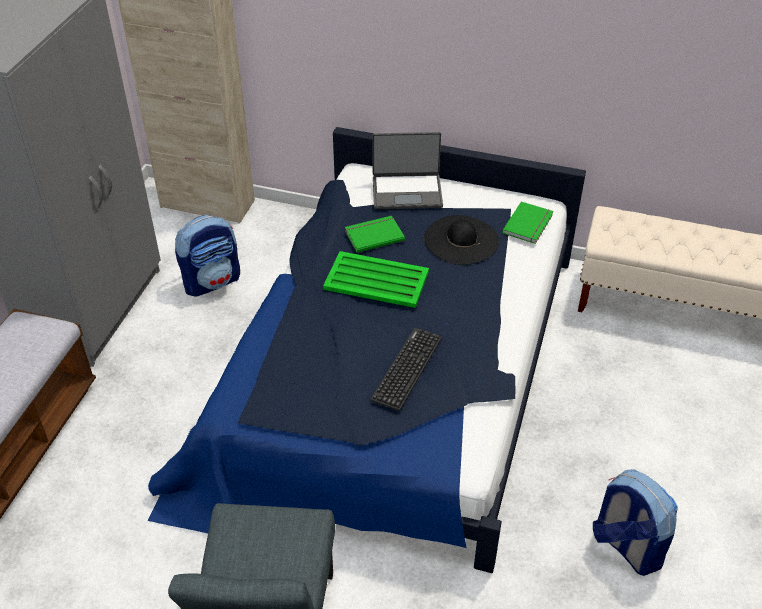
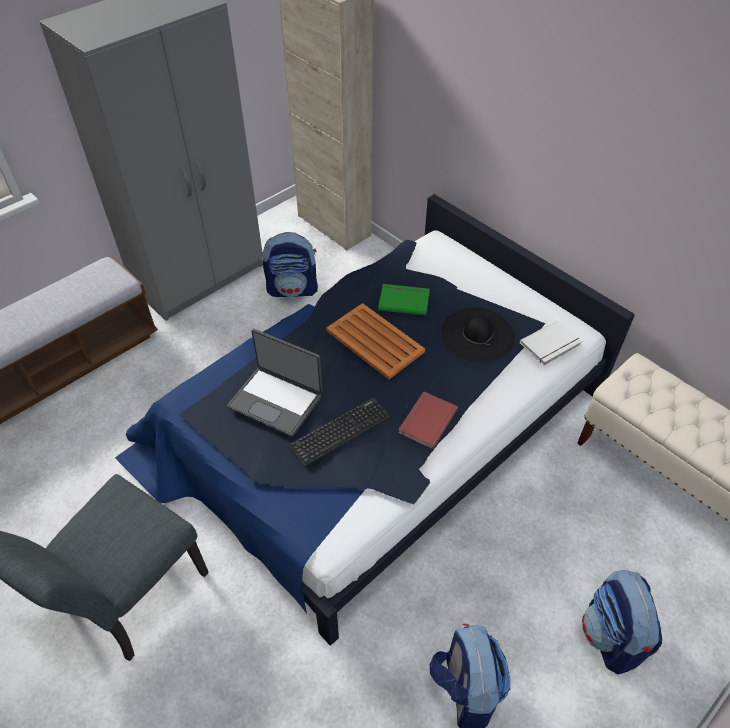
camera: 30 degrees right, 5 degrees up
green tray [323,251,429,308] -> orange tray [326,303,425,380]
laptop [372,132,443,209] -> laptop moved to [227,329,323,437]
green book [502,201,553,244] -> white book [520,320,582,366]
none -> red book [398,391,458,449]
none -> backpack [582,570,662,674]

